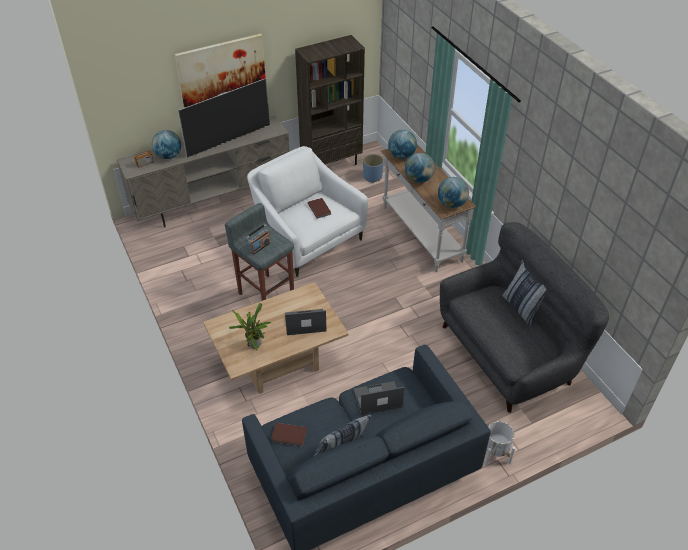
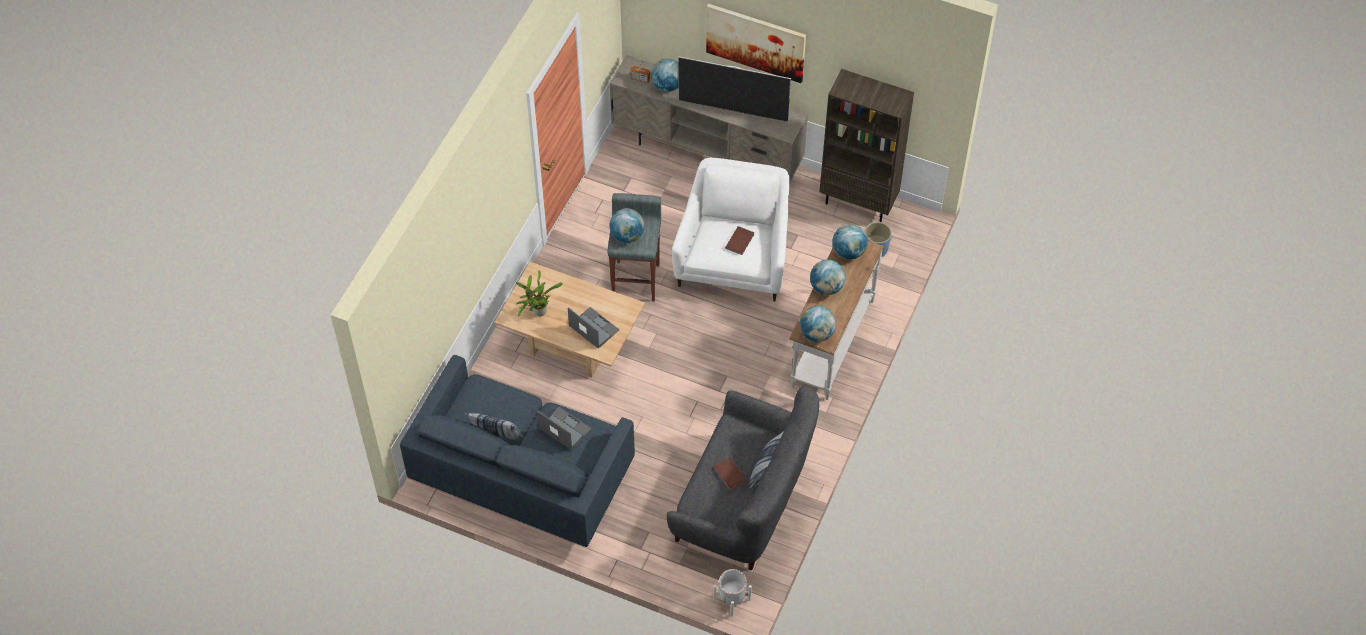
camera: 50 degrees right, 10 degrees up
radio [246,224,271,255] -> globe [609,208,644,243]
brown book [271,423,307,447] -> brown book moved to [714,457,747,491]
white planter [485,421,515,466] -> white planter moved to [713,569,752,617]

